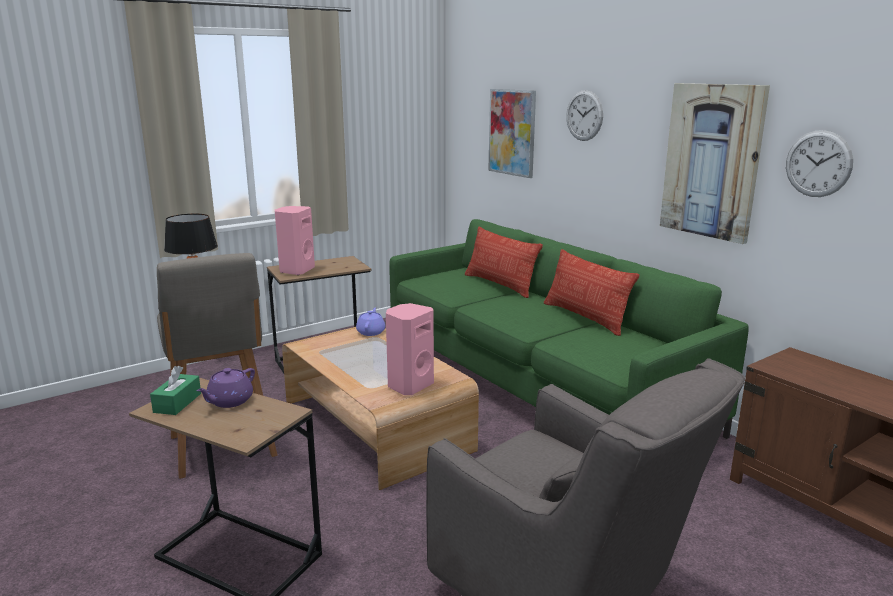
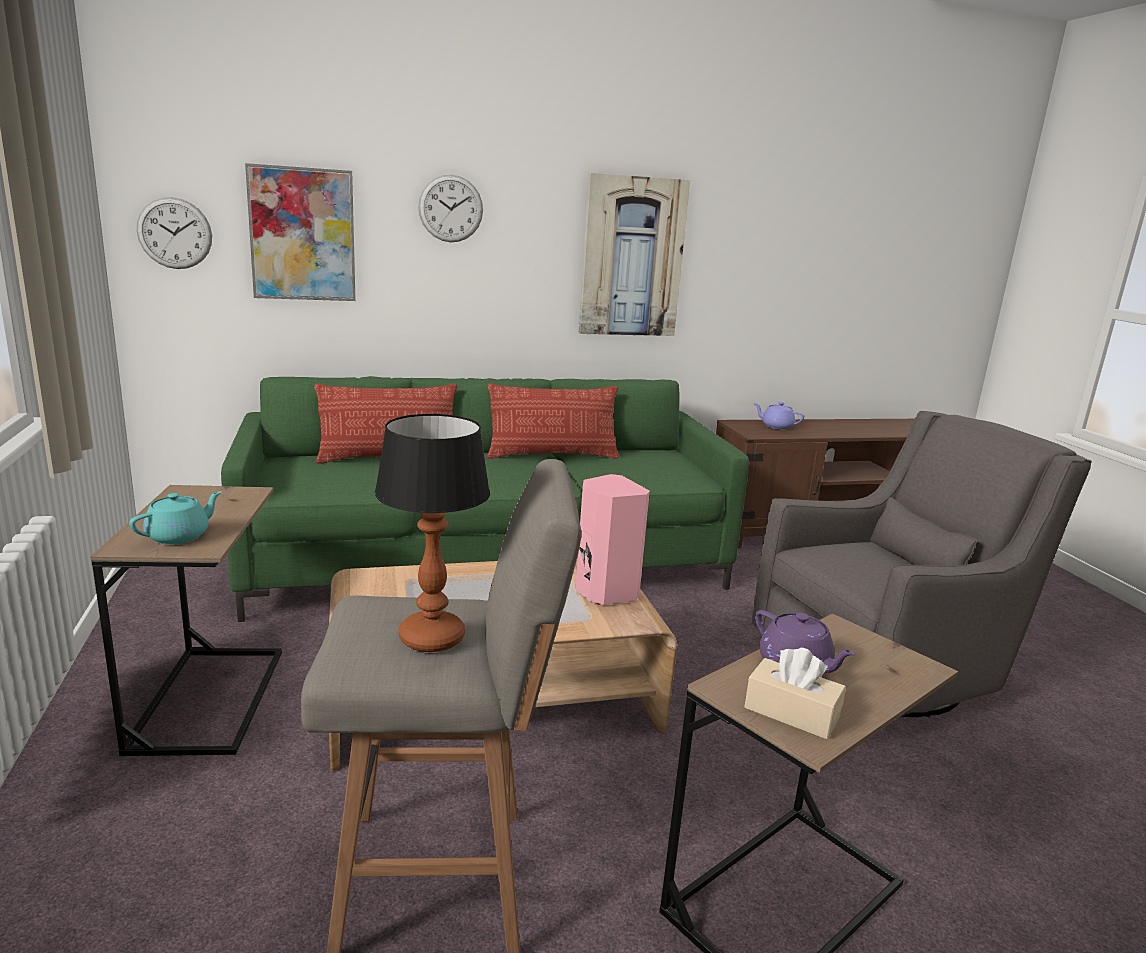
camera: 70 degrees left, 0 degrees up
green tissue box [150,366,201,415] -> beige tissue box [745,648,846,739]
pink speaker [275,206,315,275] -> turquoise teapot [129,491,222,545]
purple teapot [356,308,385,336] -> purple teapot moved to [753,402,804,430]
wall clock [786,130,853,197] -> wall clock moved to [137,197,212,269]

